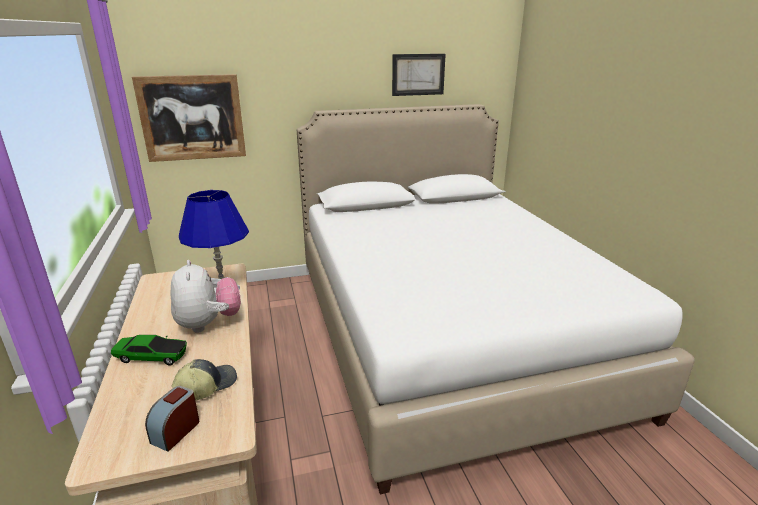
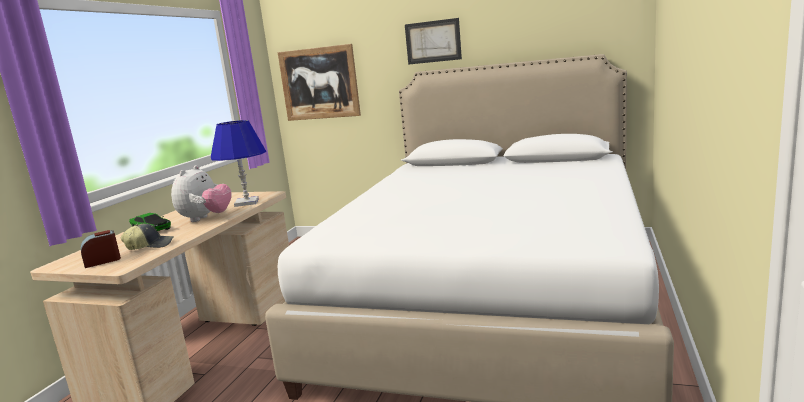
camera: 35 degrees right, 10 degrees down
picture [392,54,446,96] -> picture moved to [405,18,462,65]

